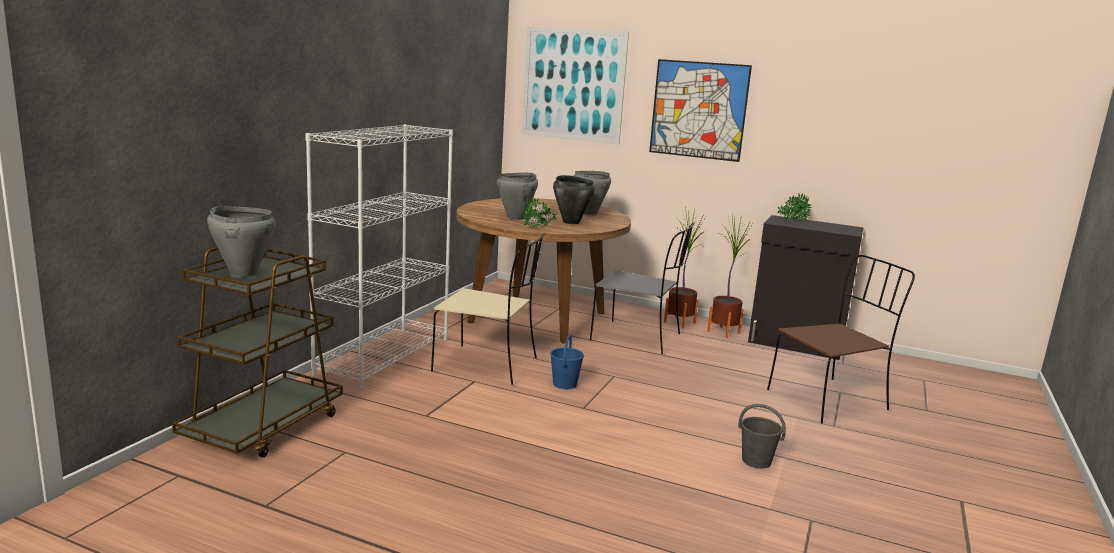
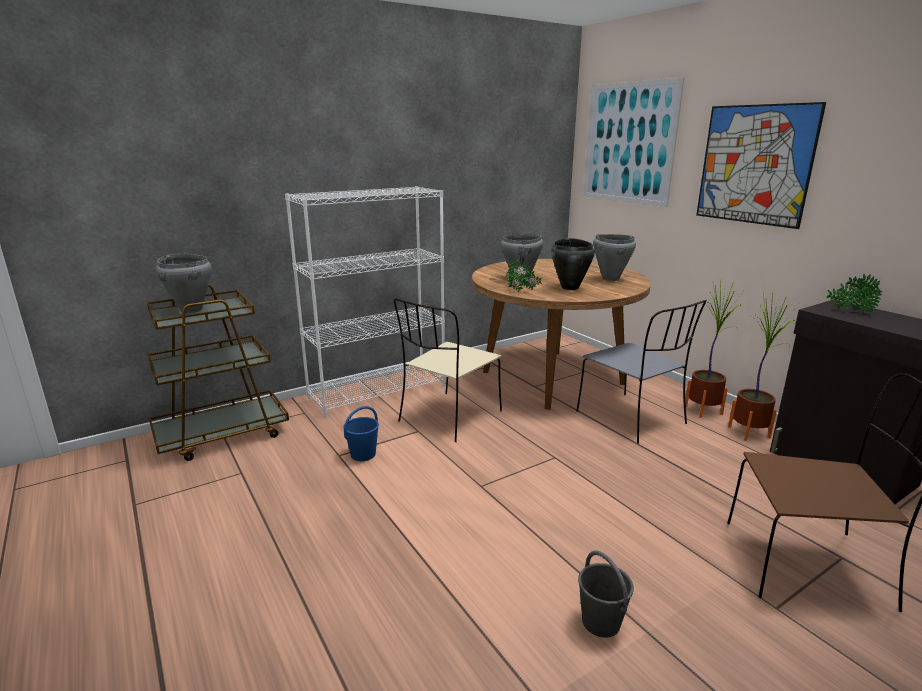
camera: 35 degrees right, 5 degrees up
beige chair [431,233,545,385] -> beige chair turned 75 degrees clockwise [394,298,502,442]
blue bucket [550,335,584,389] -> blue bucket moved to [343,406,379,461]

